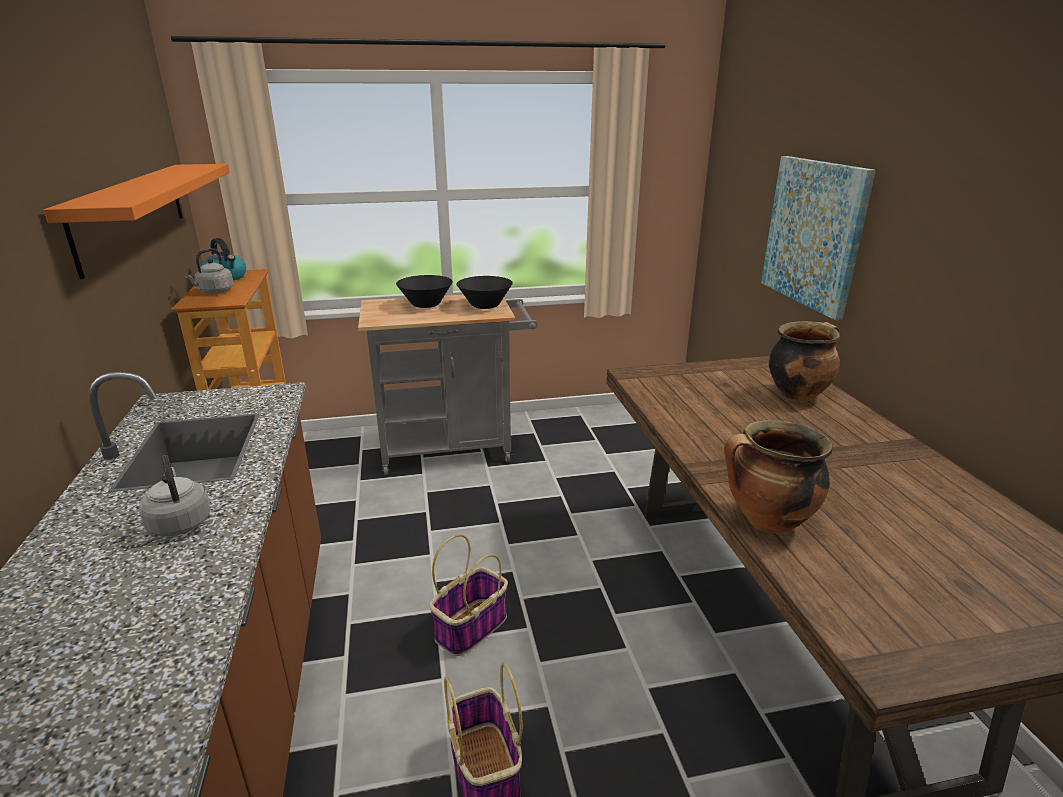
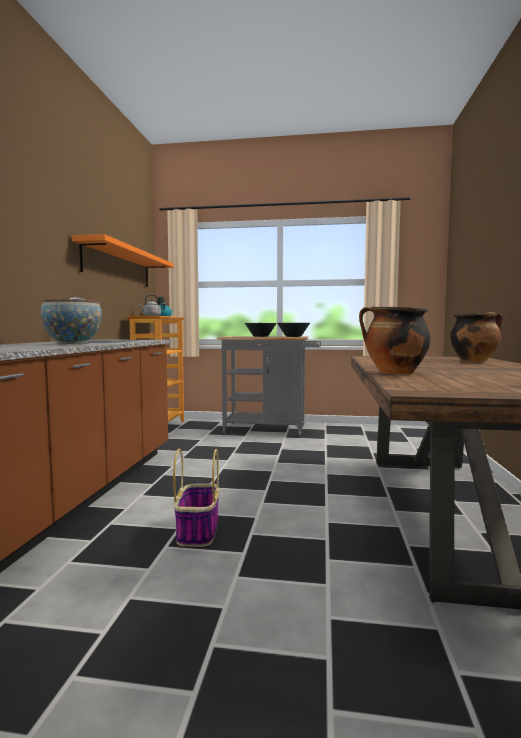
camera: 20 degrees right, 20 degrees down
grey kettle [139,455,210,536] -> bowl [41,299,102,344]
basket [430,534,508,656] -> none
picture [761,156,876,320] -> none

